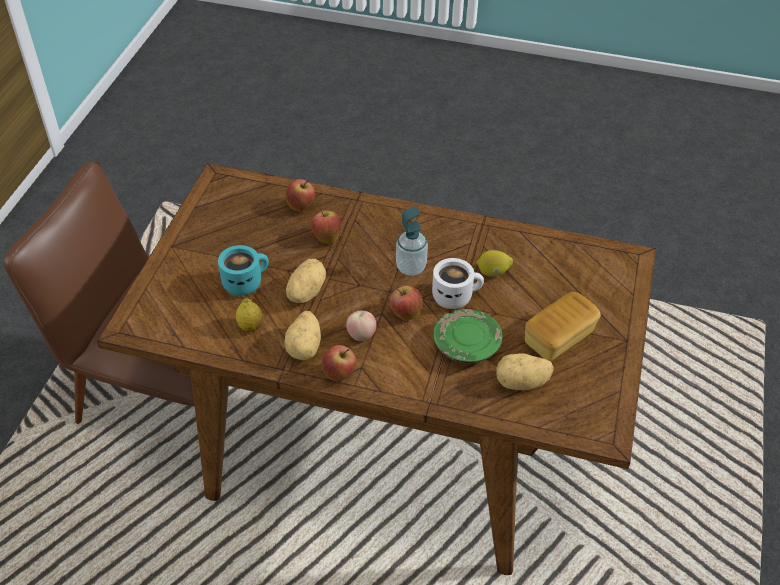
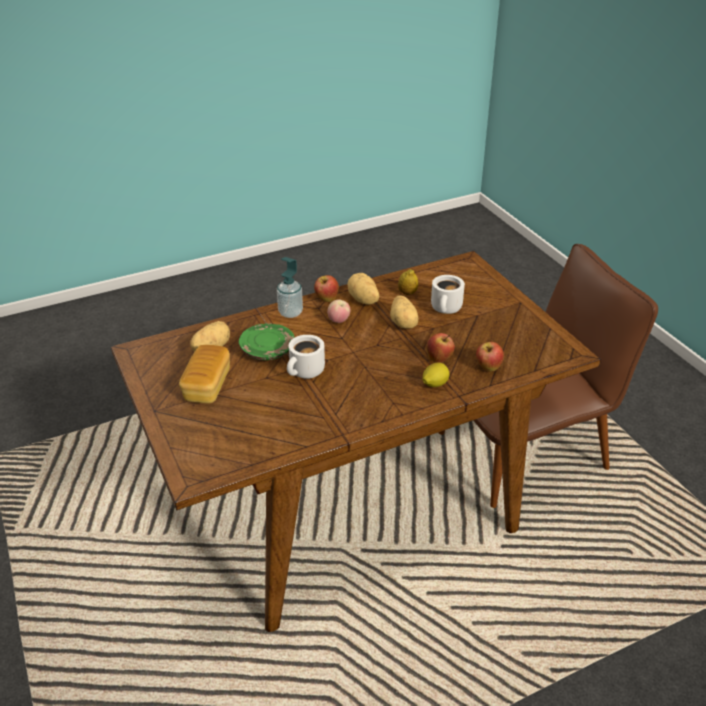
camera: 140 degrees right, 10 degrees down
turquoise mug [218,245,269,296] -> white mug [431,275,465,314]
apple [390,285,423,320] -> none
soap dispenser [396,206,428,276] -> soap dispenser moved to [277,257,303,318]
lemon [477,250,513,277] -> lemon moved to [422,363,450,387]

